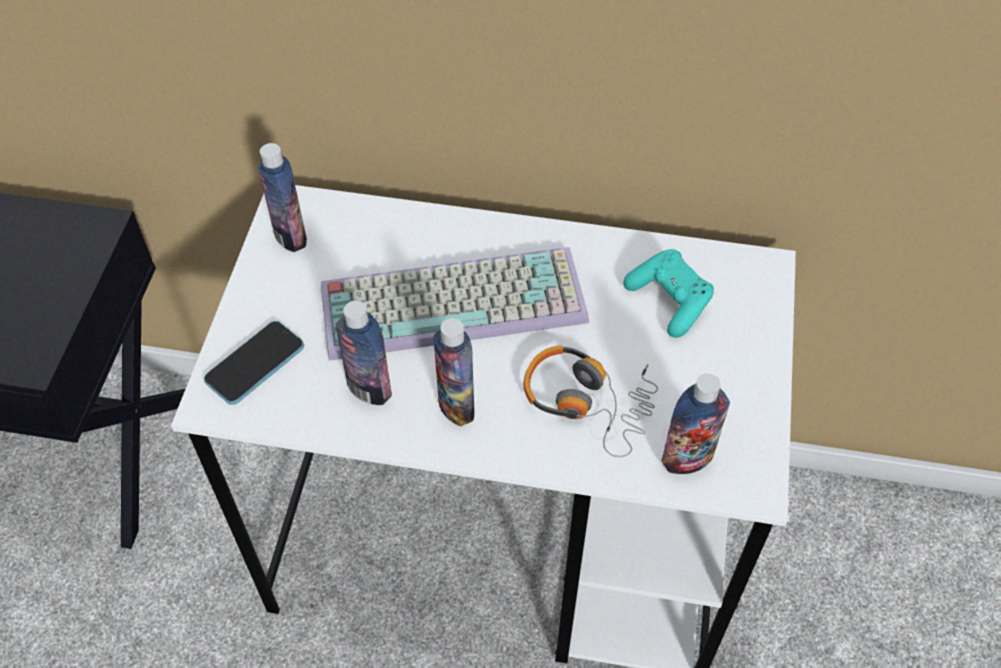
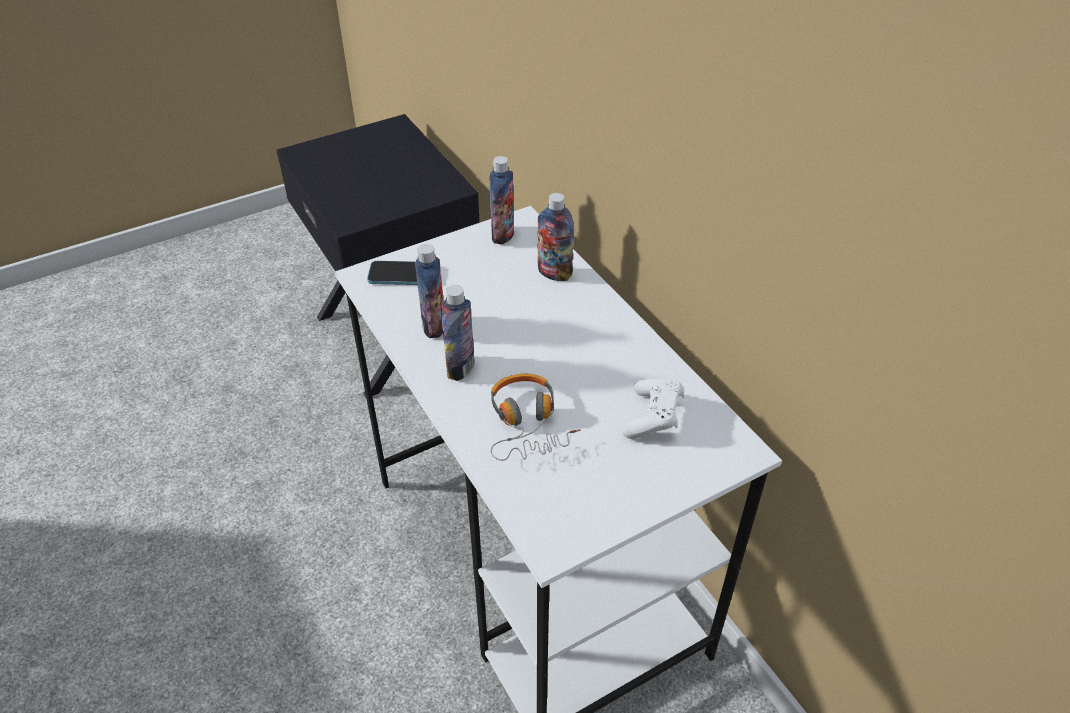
camera: 50 degrees right, 10 degrees down
keyboard [321,247,589,361] -> none
turquoise game controller [623,249,714,338] -> white game controller [622,378,685,439]
bottle [662,373,730,474] -> bottle moved to [537,193,574,281]

